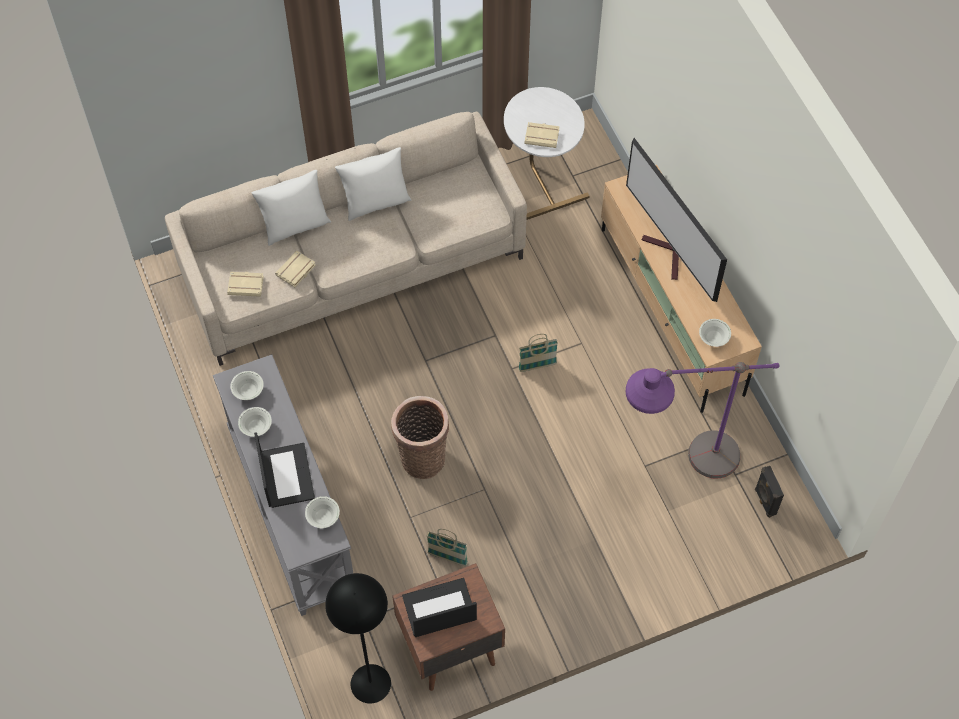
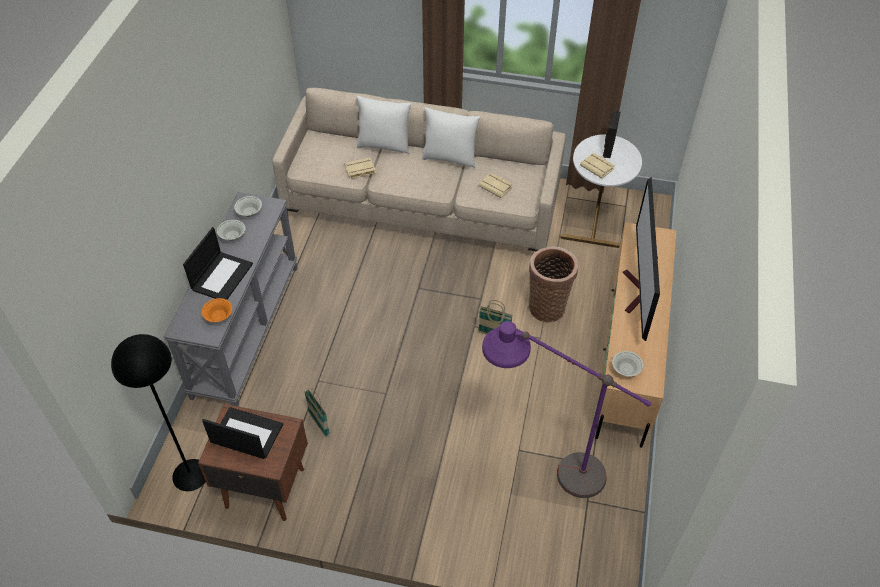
camera: 35 degrees right, 10 degrees down
beige book [227,272,264,297] -> beige book moved to [478,173,512,198]
white bowl [305,496,340,528] -> orange bowl [202,298,232,322]
basket [391,396,449,479] -> basket moved to [529,246,578,322]
black speaker [755,466,784,518] -> black speaker moved to [603,110,620,158]

